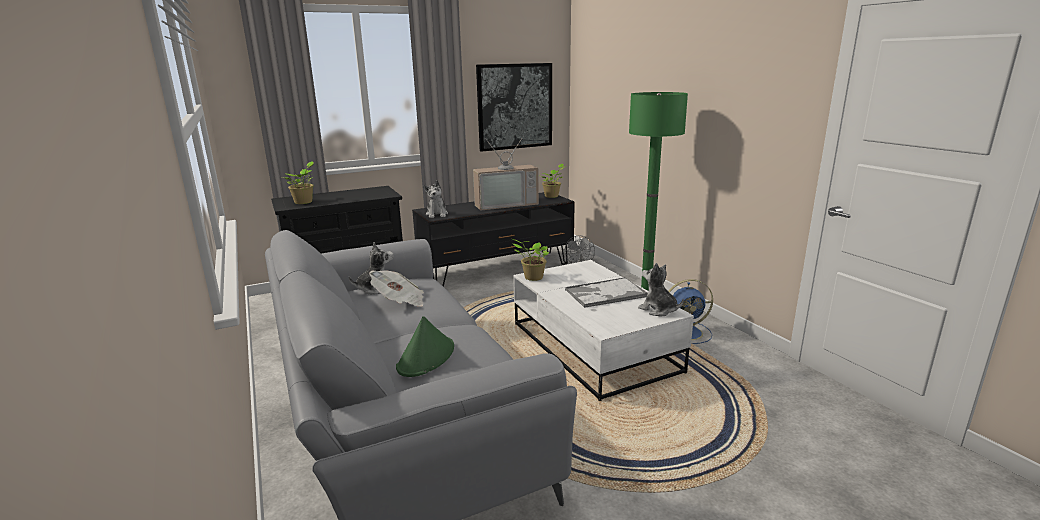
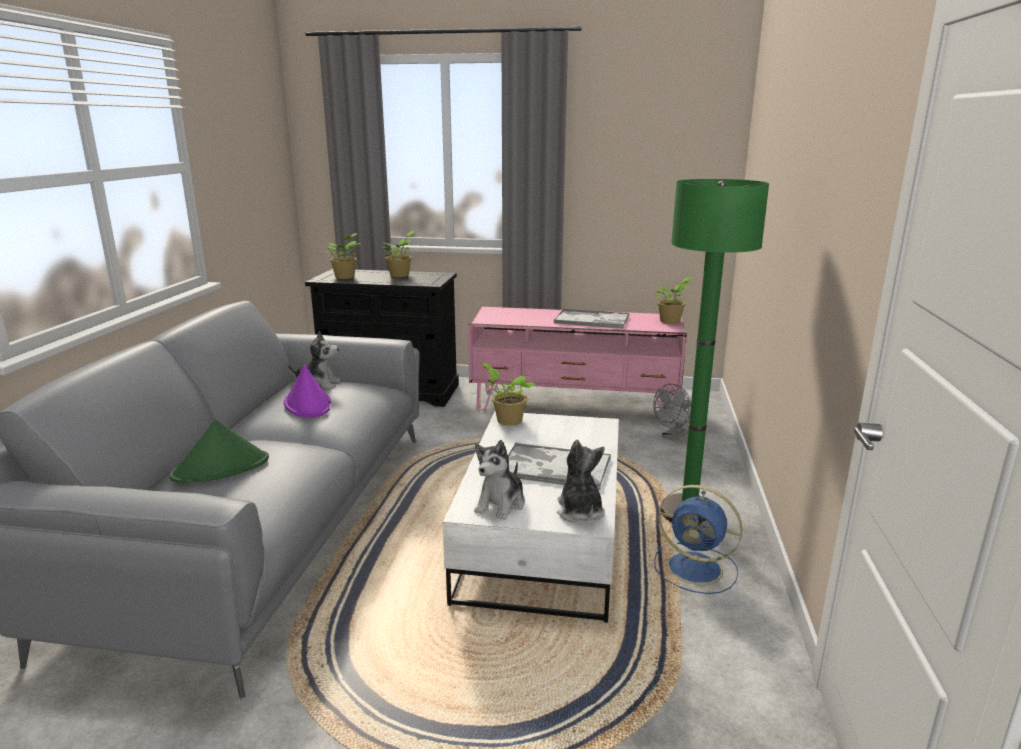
camera: 35 degrees right, 0 degrees up
newspaper [369,270,424,307] -> purple hat [284,364,331,418]
black tv stand [412,192,575,287] -> pink tv stand [468,307,687,421]
plush toy [423,180,448,218] -> plush toy moved to [474,440,525,520]
television [473,135,539,210] -> tray [554,309,630,329]
picture [476,63,552,152] -> none
none -> potted plant [380,231,414,277]

